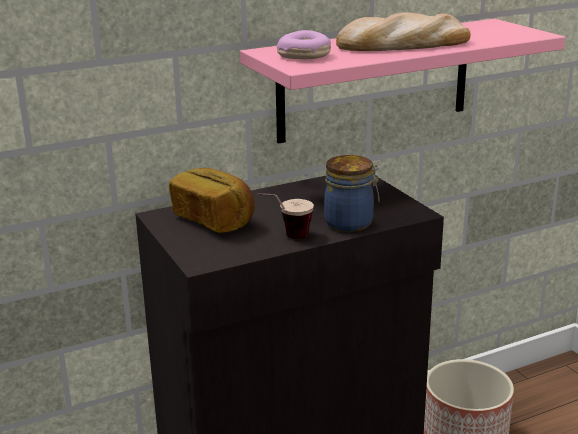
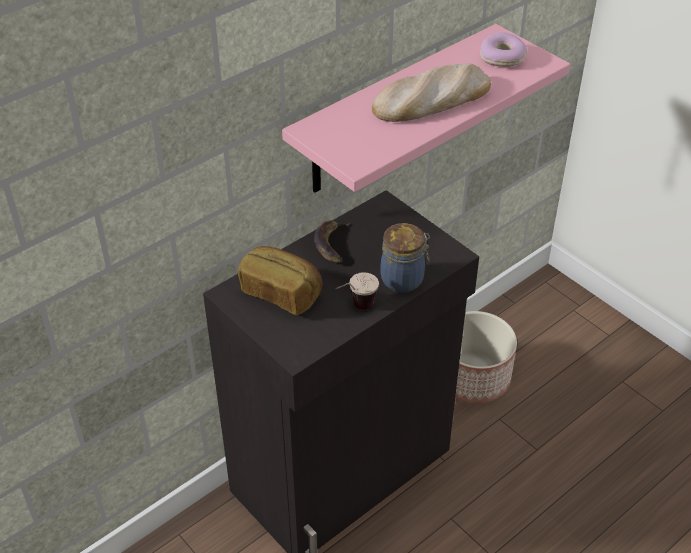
camera: 15 degrees left, 20 degrees up
donut [277,30,331,59] -> donut moved to [480,32,527,67]
none -> banana [314,220,350,263]

